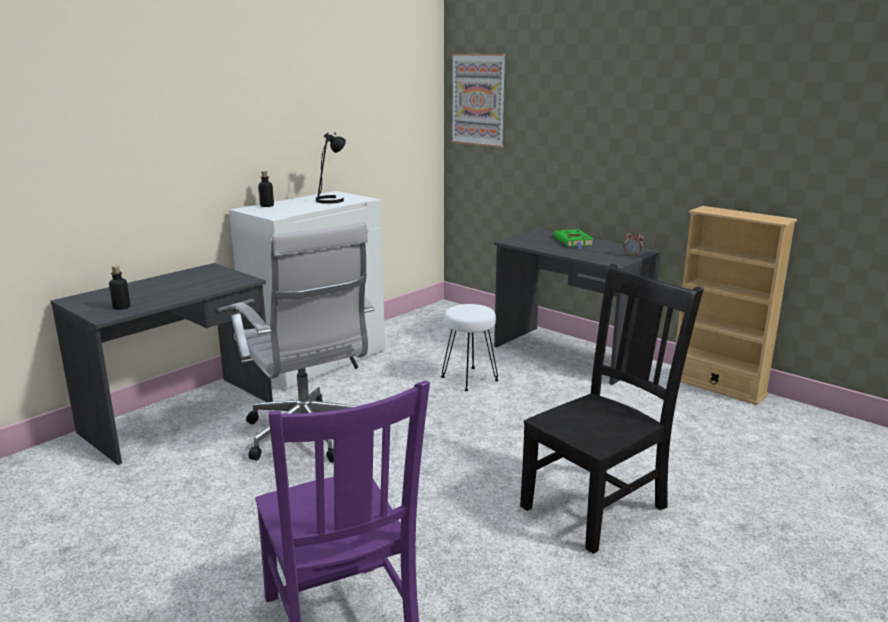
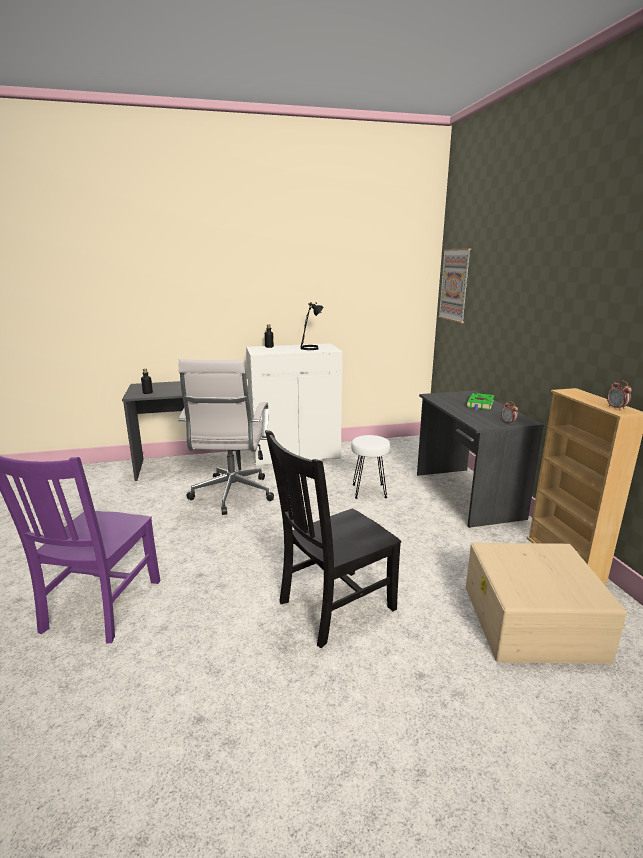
camera: 35 degrees right, 0 degrees up
black chair [520,264,703,554] -> black chair turned 150 degrees clockwise [265,430,401,648]
none -> beige storage box [466,543,627,664]
none -> alarm clock [607,380,632,409]

